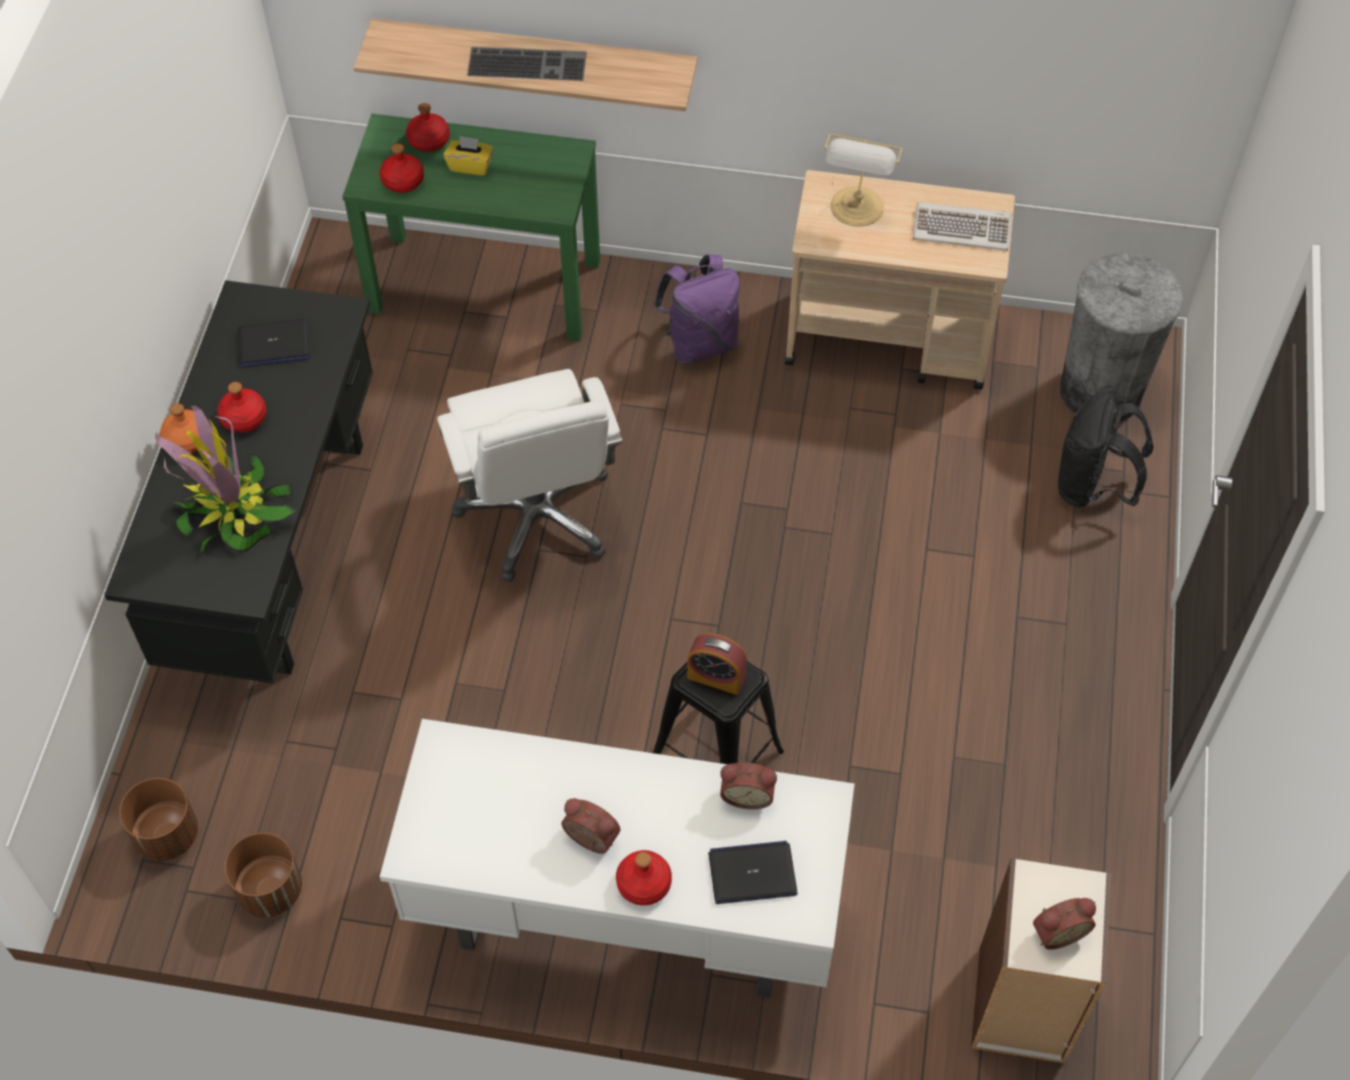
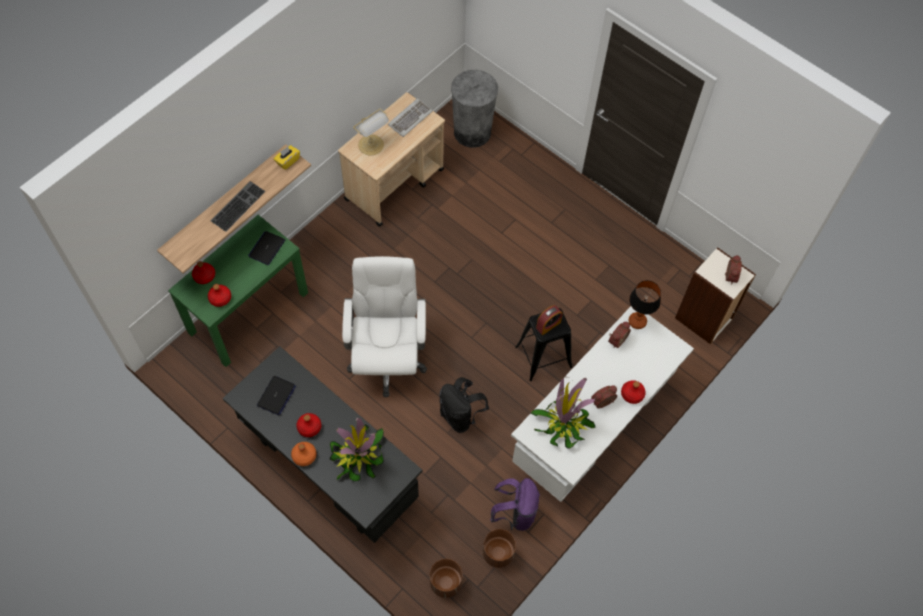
camera: 60 degrees left, 5 degrees up
white office chair [437,369,623,582] -> white office chair turned 105 degrees counterclockwise [342,256,427,397]
yellow tissue box [444,136,494,176] -> yellow tissue box moved to [274,145,300,170]
purple backpack [654,254,740,364] -> purple backpack moved to [490,478,540,531]
laptop [708,841,797,904] -> laptop moved to [248,231,285,265]
black backpack [1058,392,1153,508] -> black backpack moved to [439,377,489,433]
none -> potted plant [531,377,596,448]
none -> table lamp [629,280,661,329]

